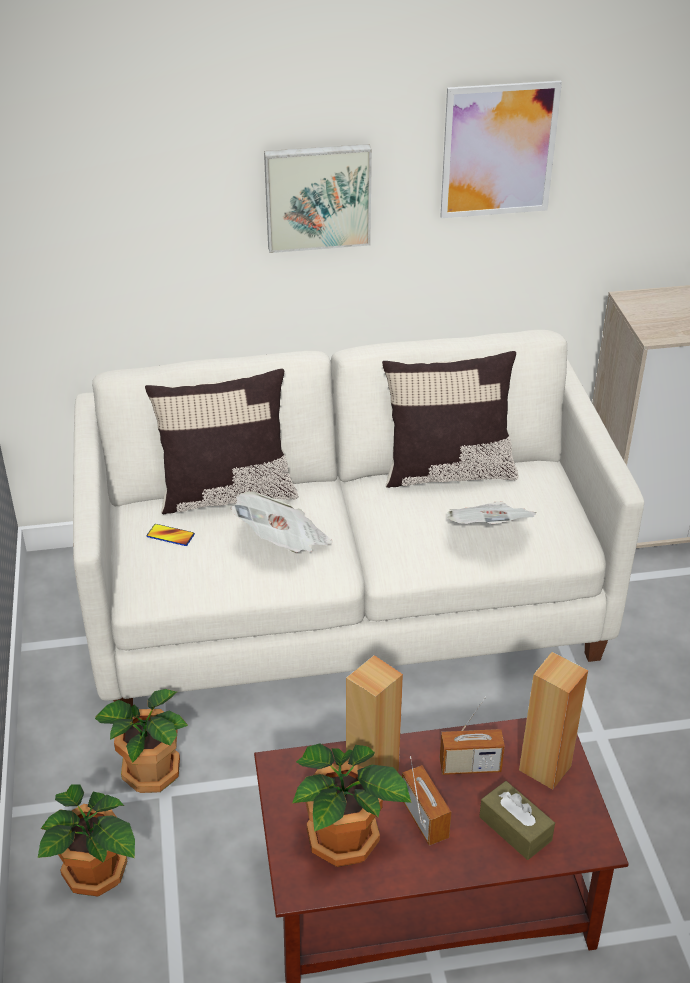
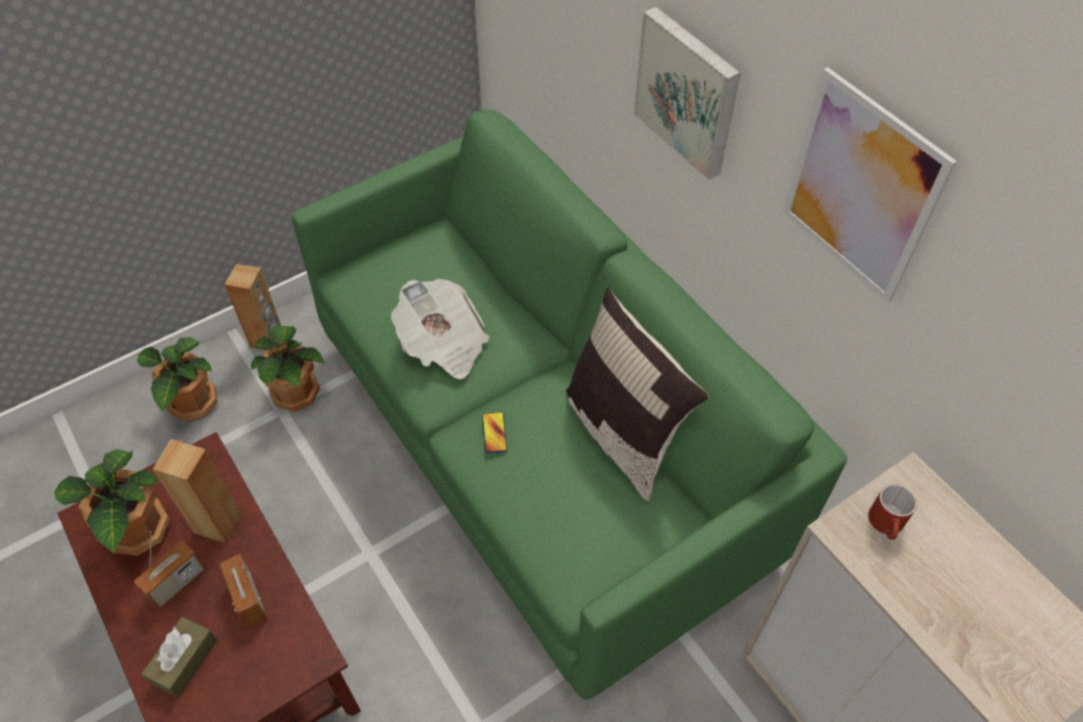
camera: 65 degrees right, 15 degrees up
white sofa [73,330,644,706] -> green sofa [292,110,847,700]
pillow [145,369,298,514] -> none
phone [147,524,195,546] -> phone moved to [482,412,507,454]
newspaper [447,501,536,524] -> none
brown speaker [519,652,588,790] -> brown speaker moved to [224,264,281,351]
none -> red mug [868,484,917,540]

